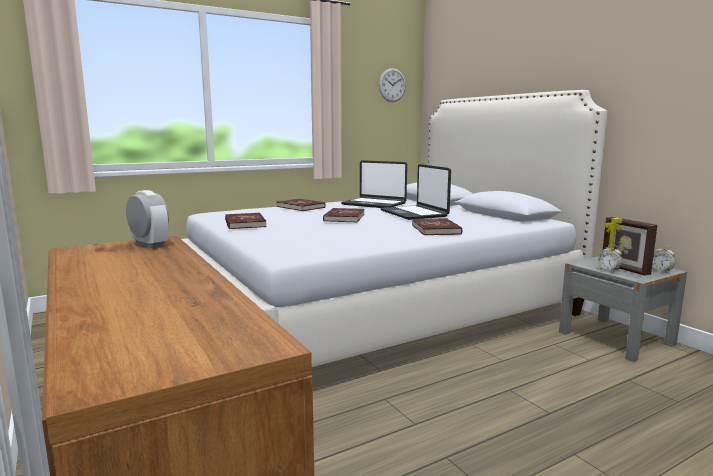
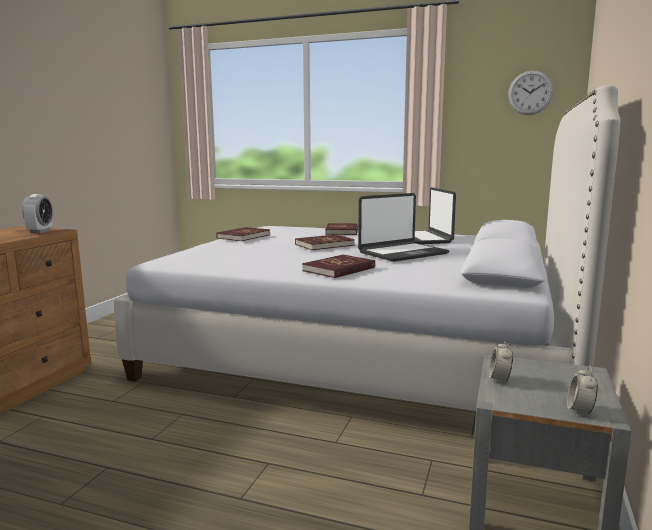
camera: 50 degrees right, 0 degrees up
laptop [380,164,451,220] -> laptop turned 150 degrees counterclockwise [358,193,449,262]
picture frame [602,217,657,276] -> none

